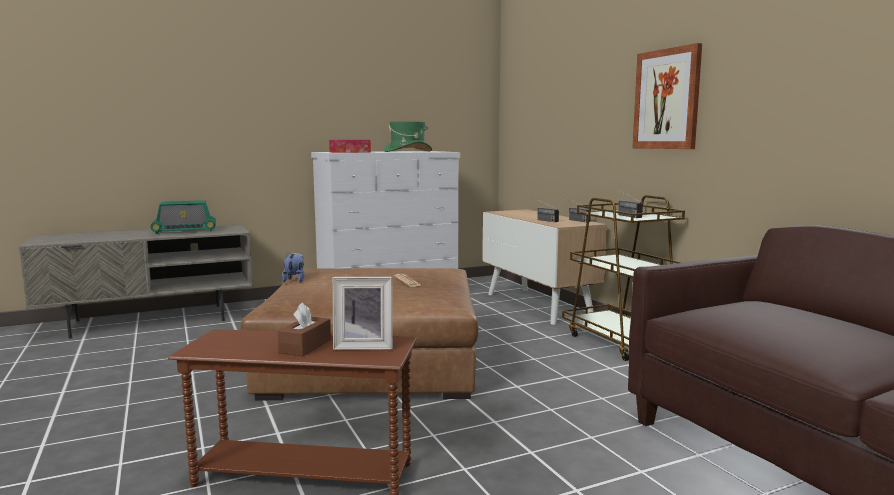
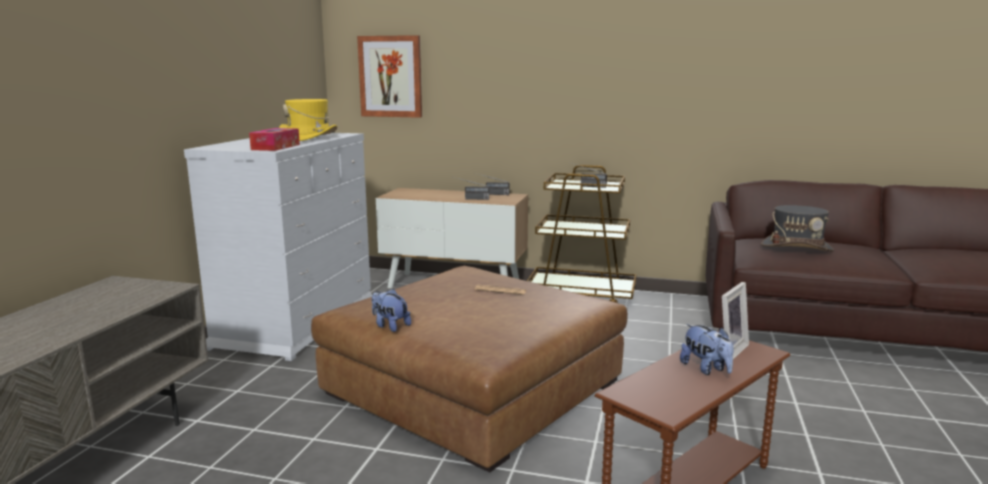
camera: 50 degrees left, 5 degrees up
radio [150,200,216,234] -> none
brown tissue box [278,302,331,356] -> plush toy [680,324,734,375]
green hat [383,121,432,152] -> yellow hat [279,99,337,141]
picture [632,43,702,149] -> picture moved to [357,35,422,118]
none -> grey hat [761,205,834,252]

